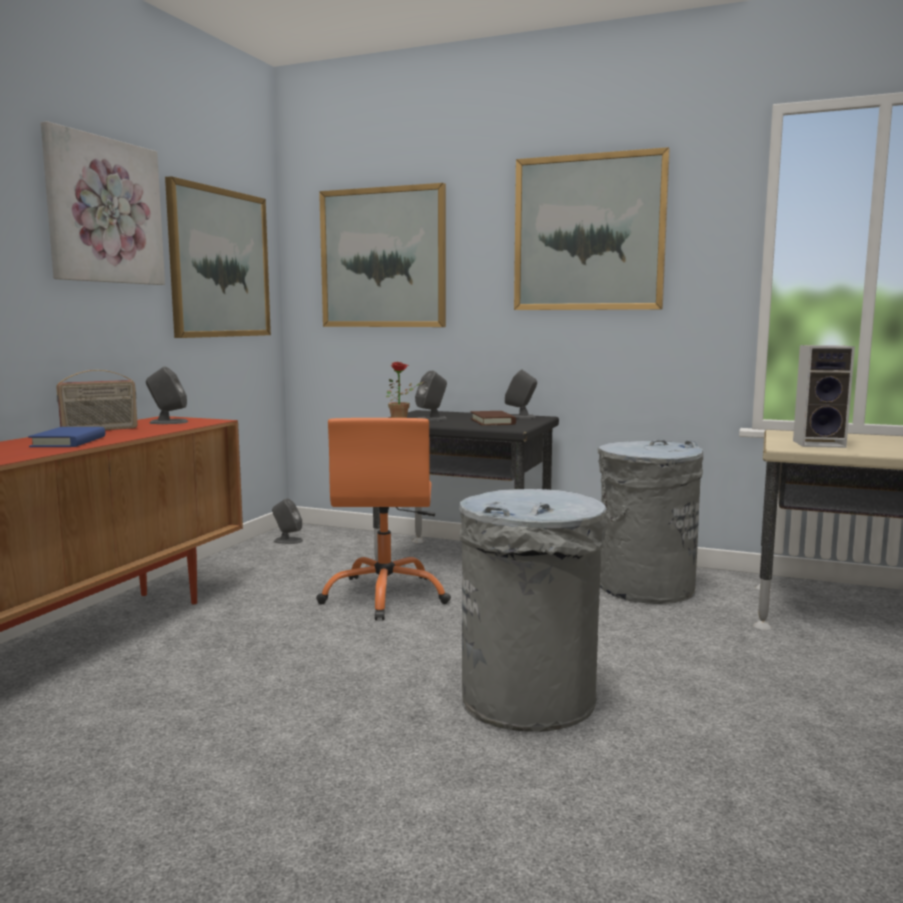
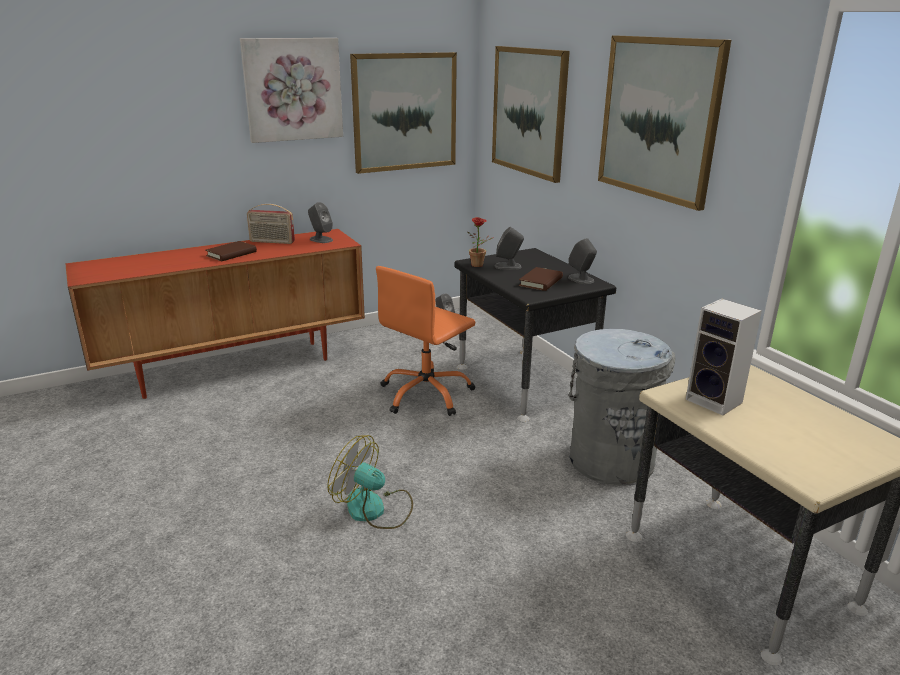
camera: 40 degrees right, 15 degrees up
blue book [28,427,105,447] -> brown book [205,241,257,261]
grey trash can [459,489,608,732] -> fan [327,435,413,529]

